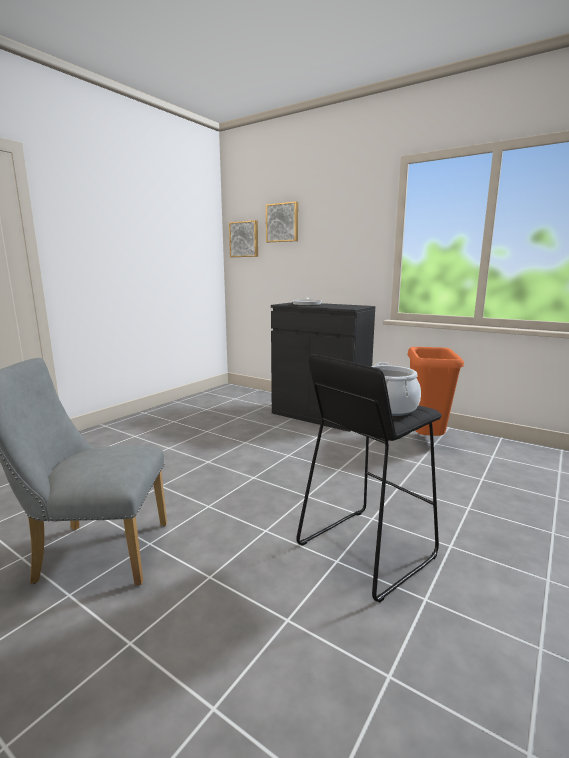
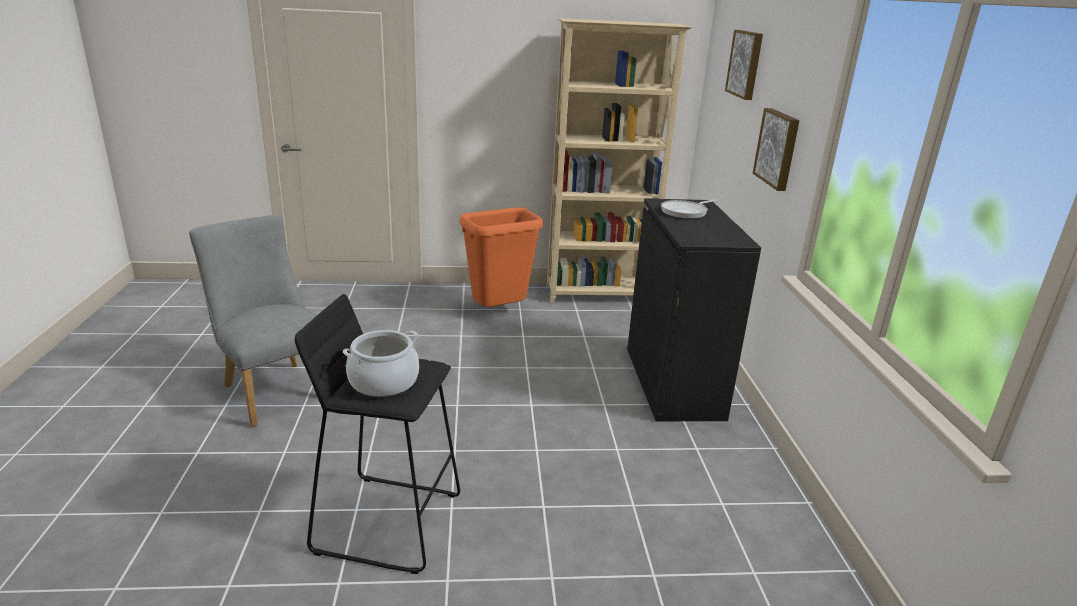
camera: 50 degrees right, 10 degrees up
picture [229,220,258,257] -> picture moved to [753,108,799,191]
orange trash can [408,347,464,436] -> orange trash can moved to [460,207,543,307]
none -> beige bookcase [547,18,692,303]

